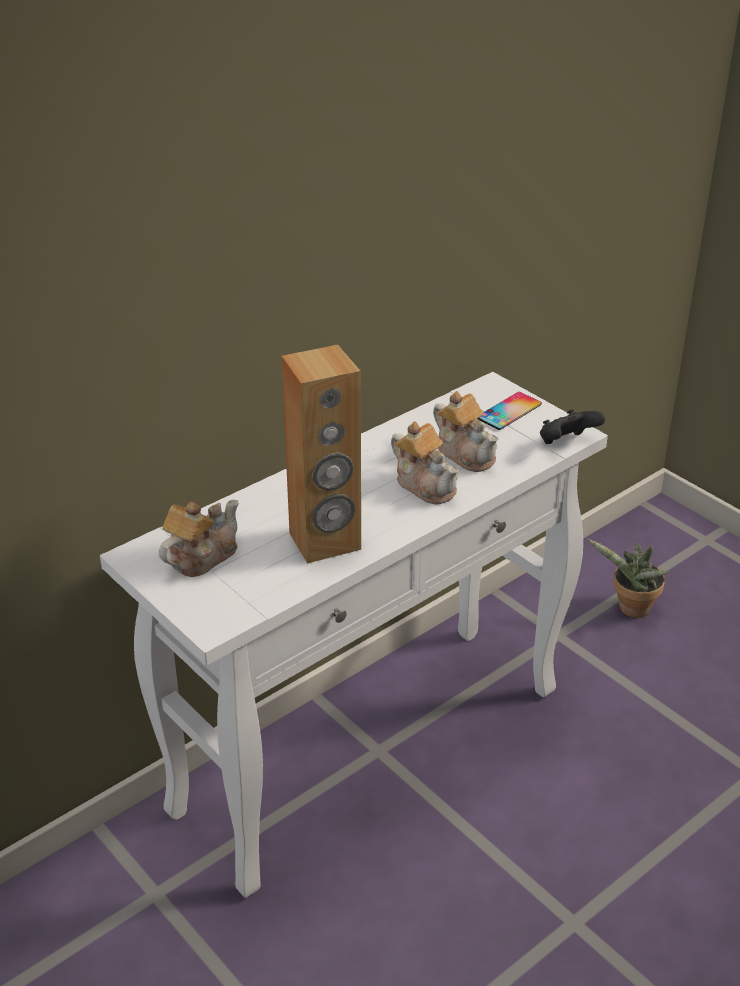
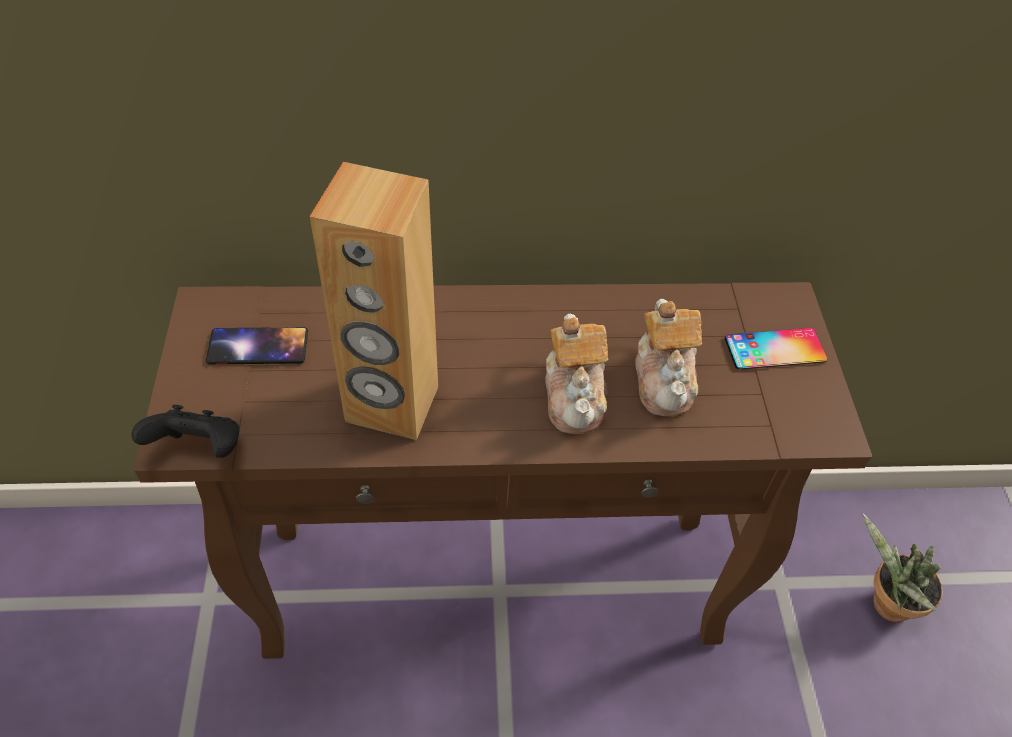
camera: 35 degrees right, 15 degrees up
white console table [100,372,608,898] -> brown console table [134,282,872,659]
teapot [159,500,239,577] -> phone [206,327,308,365]
black game controller [540,409,605,444] -> black game controller moved to [131,405,239,458]

